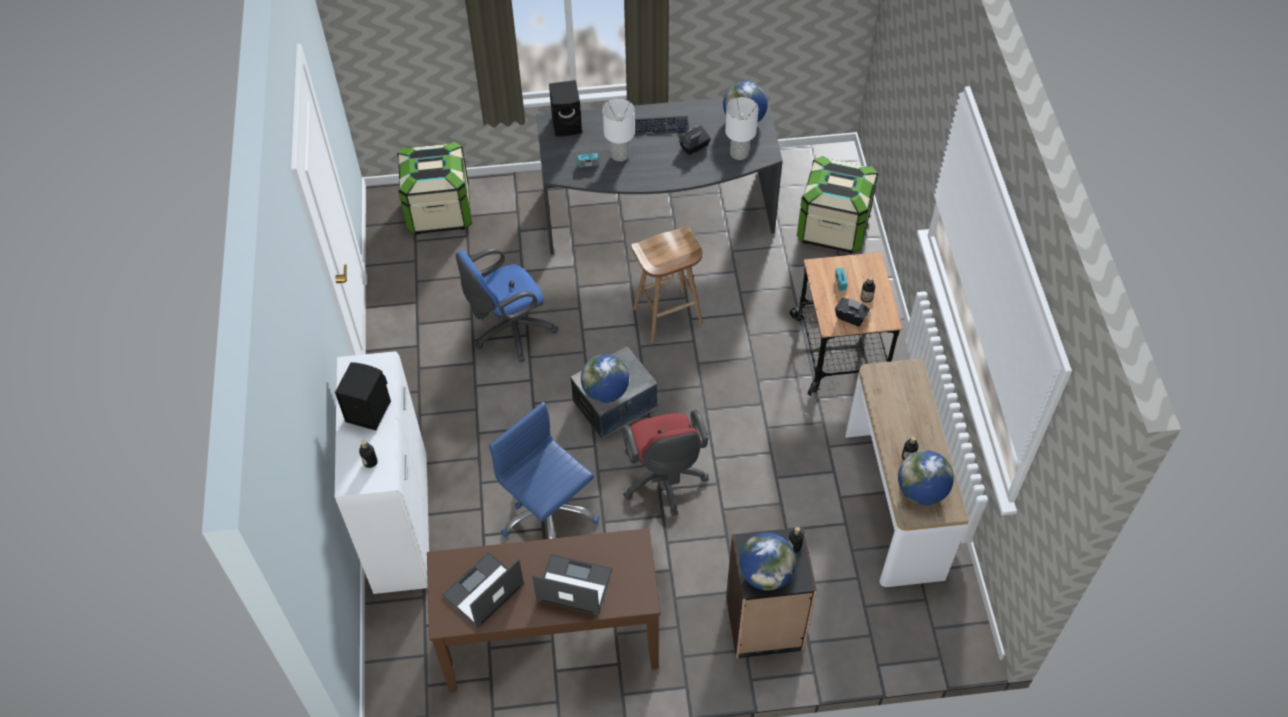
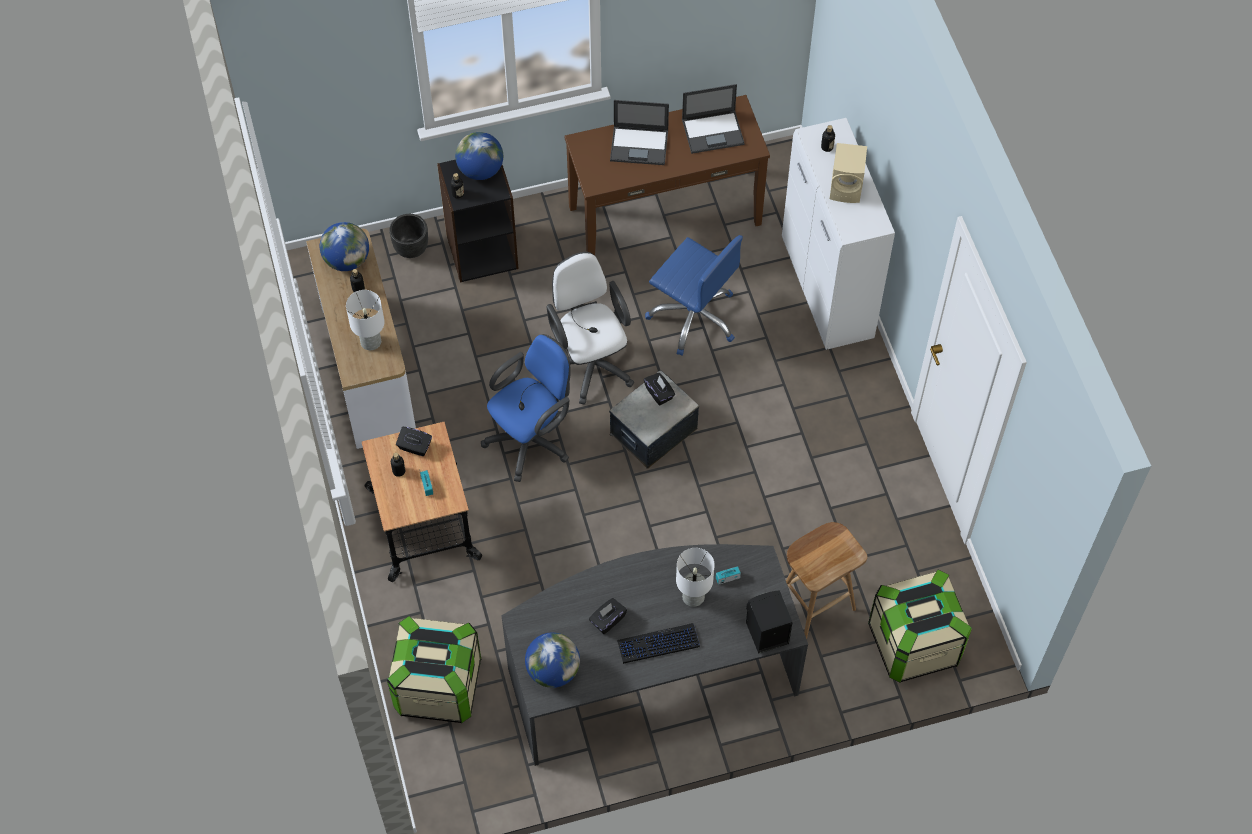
camera: 170 degrees right, 5 degrees up
black speaker [335,362,391,430] -> beige speaker [830,143,867,203]
laptop [441,552,524,628] -> laptop turned 45 degrees clockwise [682,84,745,154]
blue office chair [456,248,558,362] -> blue office chair moved to [481,334,571,482]
globe [581,354,629,403] -> black tissue box [644,373,675,406]
red office chair [622,410,709,516] -> white office chair [547,252,634,405]
brown stool [631,226,703,342] -> brown stool moved to [786,522,868,639]
white table lamp [725,97,758,160] -> white table lamp moved to [346,290,385,350]
none -> black planter [389,214,428,258]

